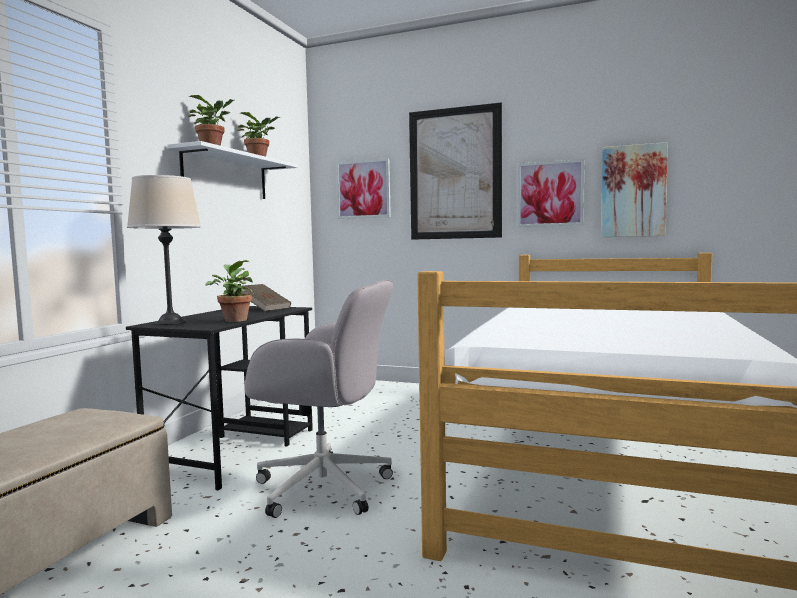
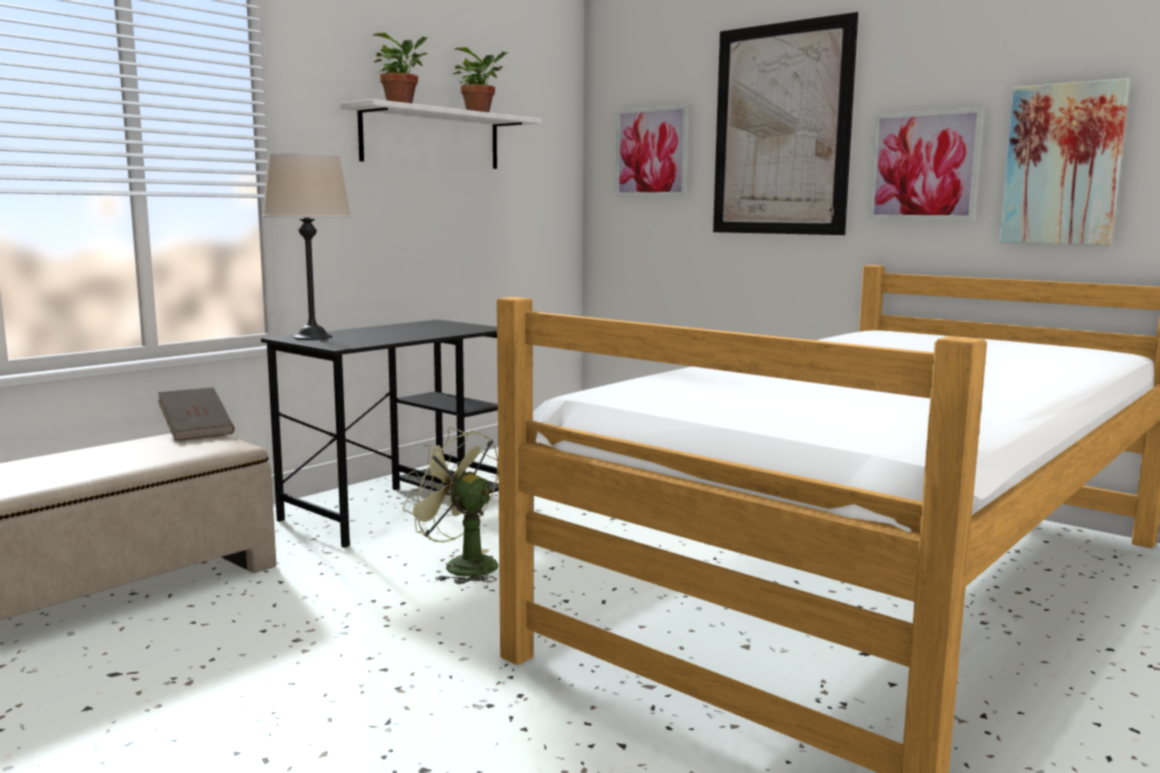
camera: 20 degrees right, 5 degrees up
potted plant [205,260,254,322] -> none
brown book [241,284,291,311] -> brown book moved to [158,387,235,441]
grey office chair [244,280,393,518] -> green fan [403,427,498,584]

